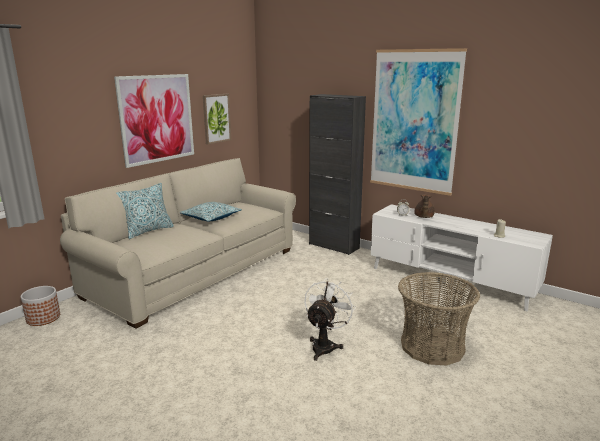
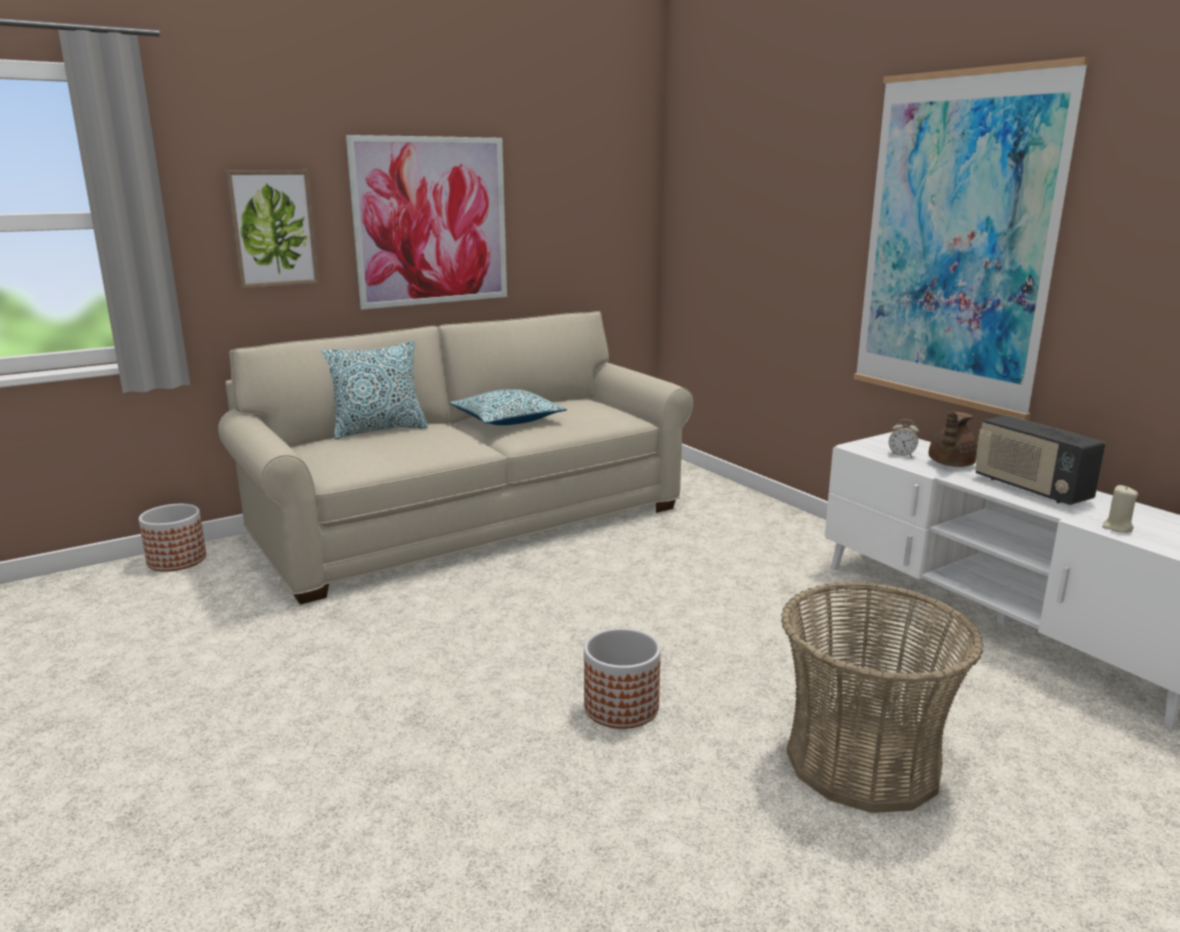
camera: 20 degrees right, 0 degrees up
picture [203,94,231,145] -> picture moved to [225,170,320,289]
white fan [304,278,356,361] -> planter [584,628,661,729]
black cabinet [309,94,366,255] -> none
none -> radio [975,415,1106,505]

